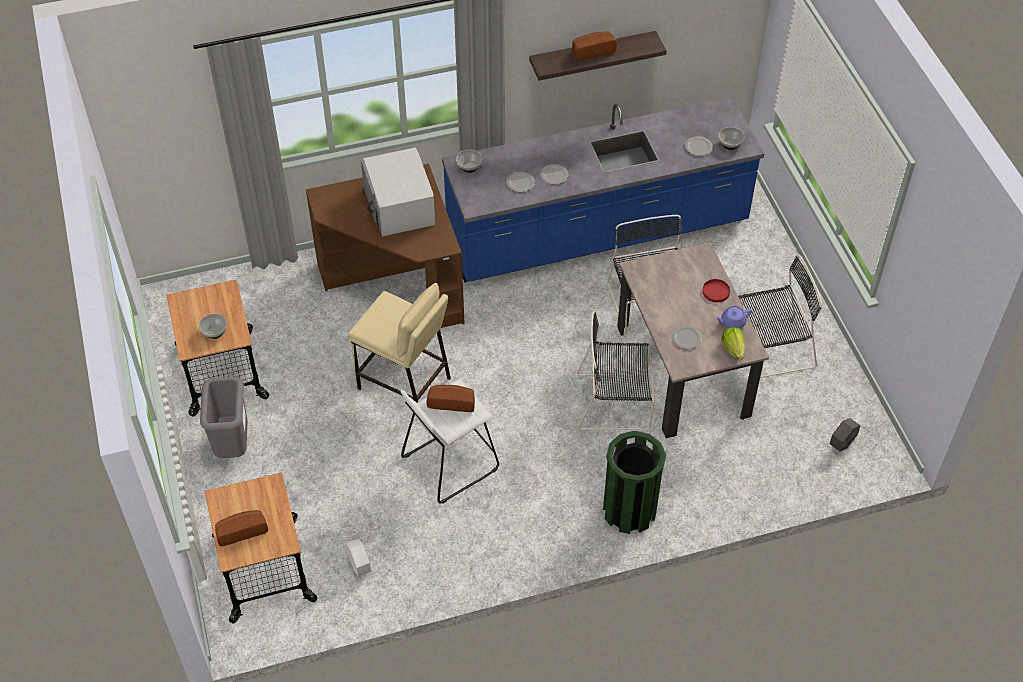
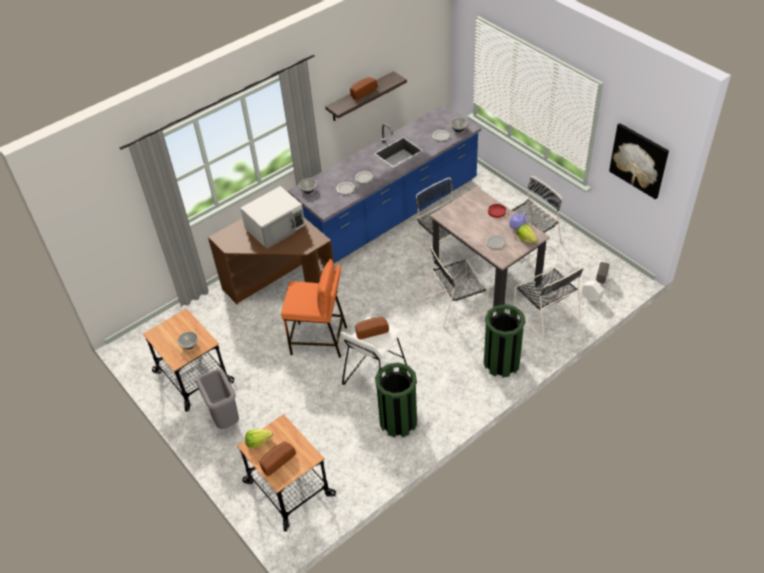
camera: 20 degrees left, 5 degrees down
white planter [346,538,371,577] -> white planter moved to [582,280,604,302]
beige stool [348,283,451,403] -> orange stool [281,259,347,358]
white microwave [361,147,435,236] -> white microwave turned 90 degrees counterclockwise [240,186,305,249]
none -> lettuce [245,429,273,448]
none -> green trash can [375,363,417,437]
none -> black chair [514,267,583,340]
none -> picture [609,123,669,199]

